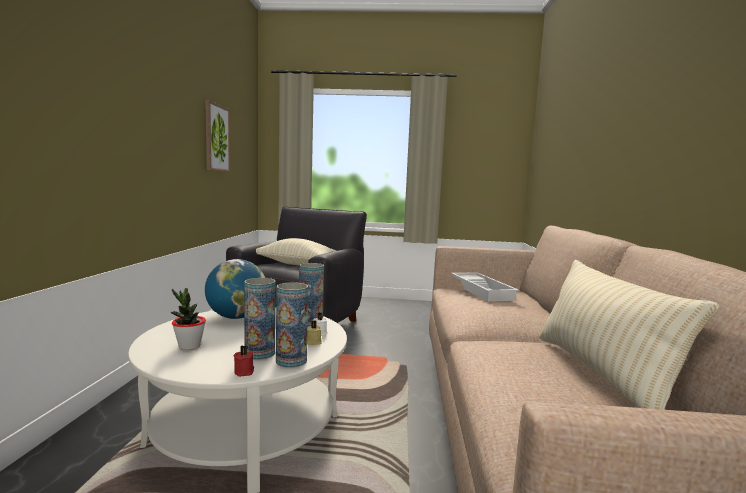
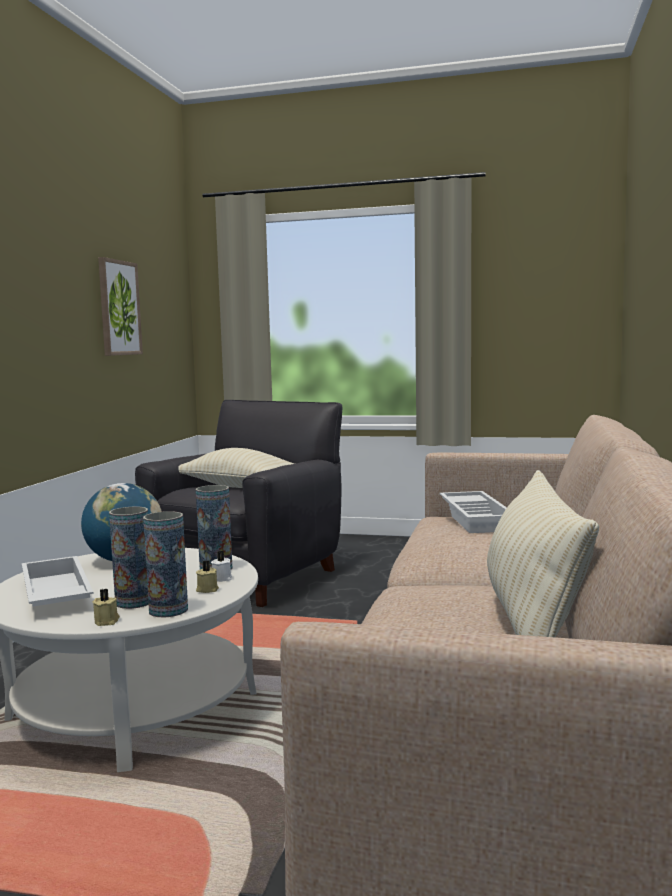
camera: 10 degrees right, 0 degrees up
potted plant [171,288,206,350] -> white tray [22,556,94,607]
red candle [233,345,254,377] -> beige candle [92,589,120,626]

